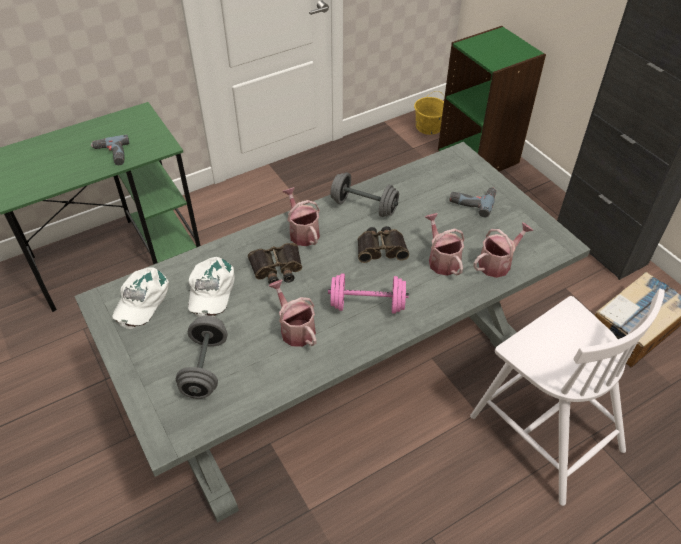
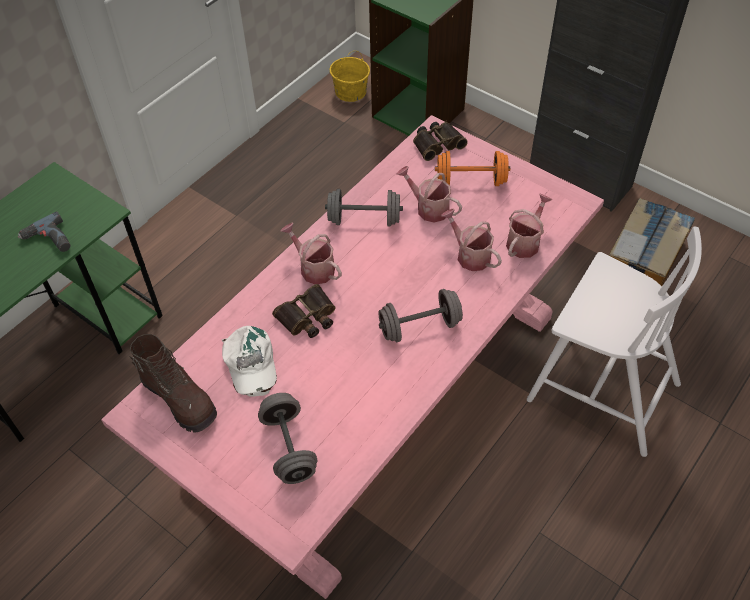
camera: 20 degrees left, 5 degrees up
grey dining table [74,142,590,523] -> pink dining table [101,115,604,599]
white cap [112,267,169,329] -> brown boot [129,334,217,433]
watering can [269,279,316,347] -> watering can moved to [396,166,462,223]
pink dumbbell [328,273,409,314] -> grey dumbbell [379,289,463,342]
binoculars [358,226,409,263] -> binoculars moved to [413,122,468,161]
power drill [449,187,497,218] -> orange dumbbell [435,151,510,186]

